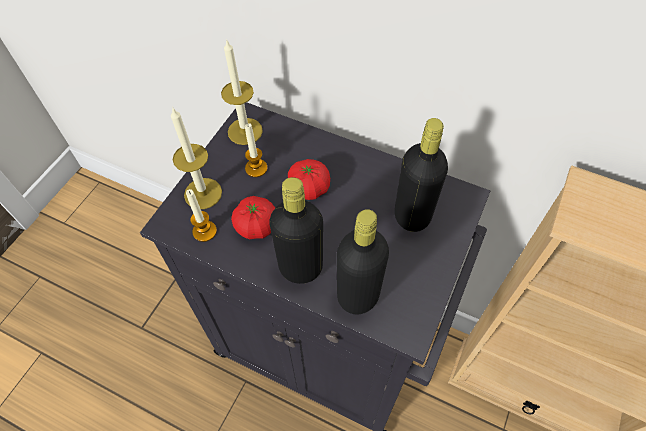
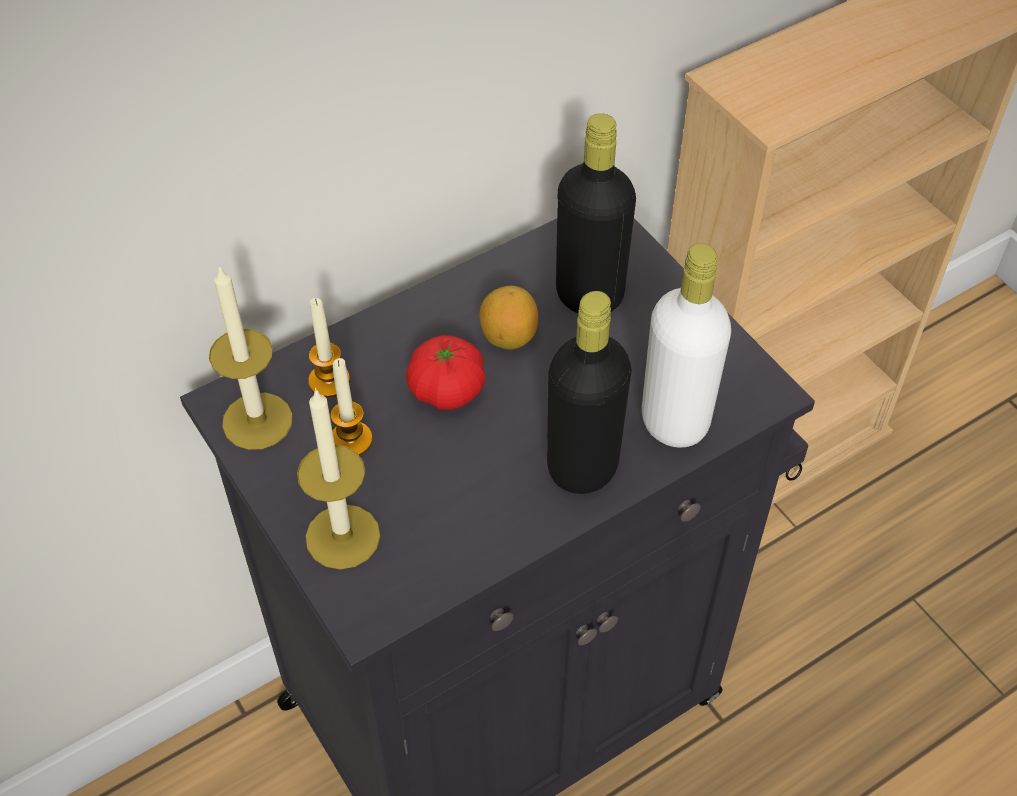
camera: 60 degrees left, 5 degrees down
candle [186,189,217,242] -> candle moved to [308,298,350,398]
tomato [231,196,275,239] -> none
black bottle [337,209,389,315] -> white bottle [642,243,731,448]
none -> lemon [479,286,538,350]

